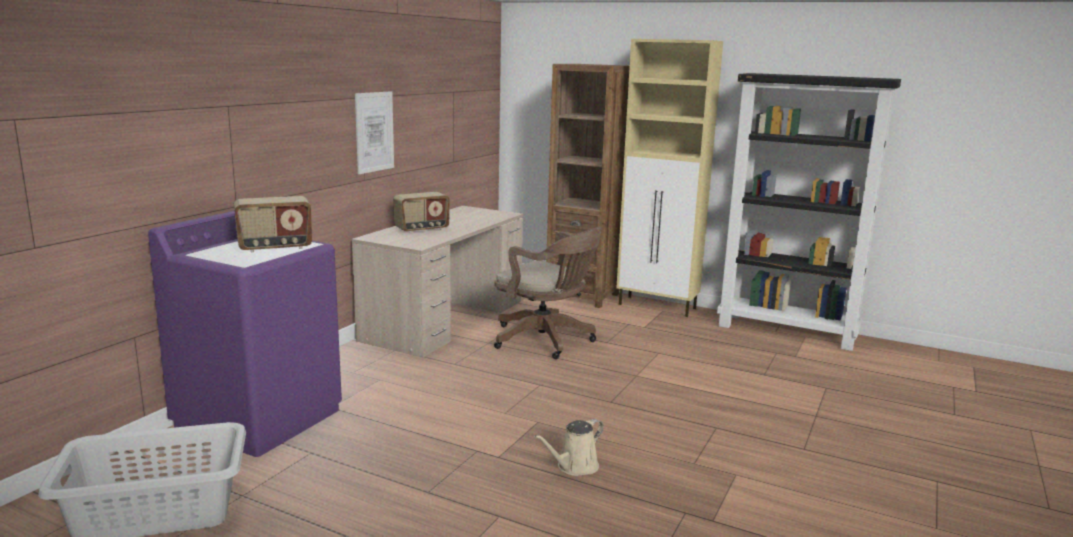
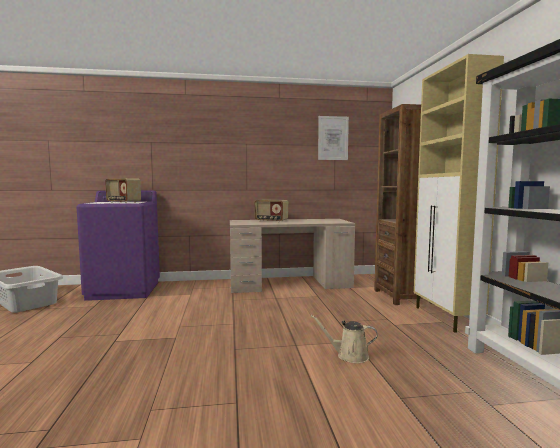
camera: 55 degrees right, 10 degrees down
picture [355,91,394,174] -> picture moved to [318,116,349,160]
brown office chair [494,227,602,359] -> none
beige watering can [534,419,604,476] -> beige watering can moved to [311,315,378,363]

